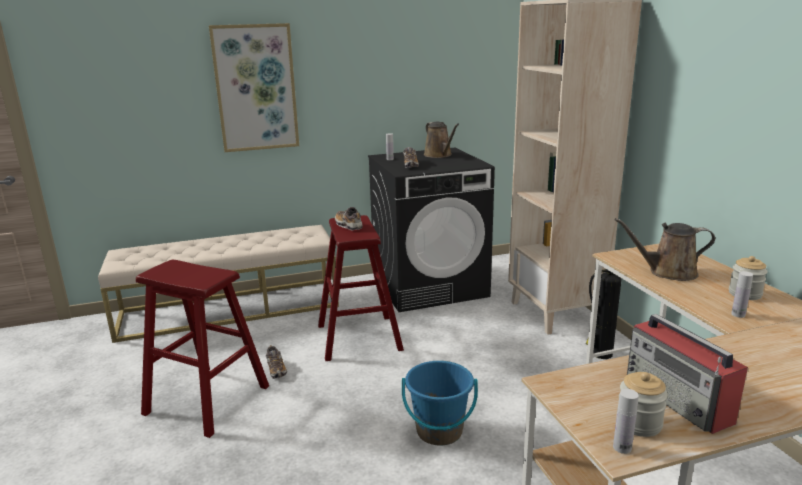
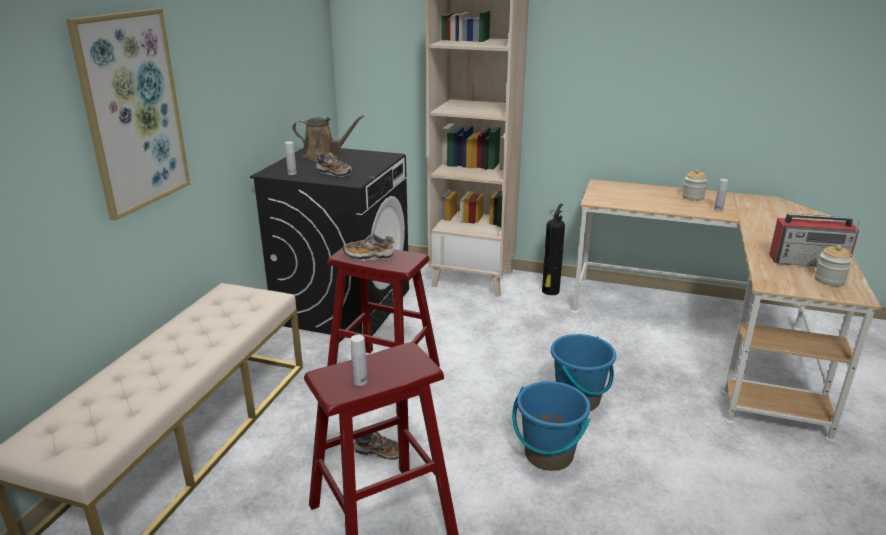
camera: 55 degrees left, 5 degrees up
white bottle [613,389,639,454] -> white bottle moved to [351,335,367,386]
brown watering can [615,218,715,281] -> none
none -> blue bucket [512,381,591,471]

